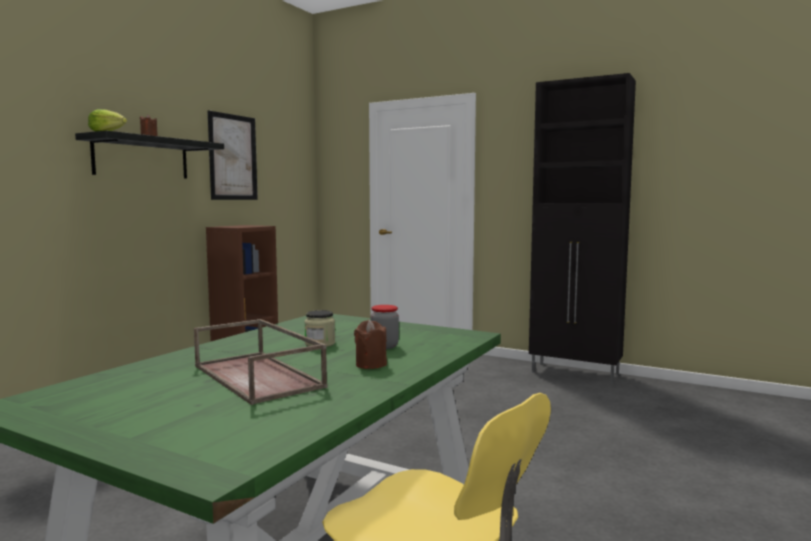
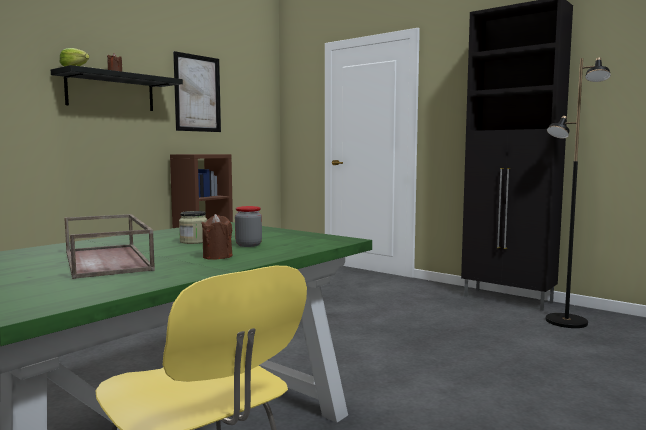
camera: 10 degrees right, 0 degrees up
none -> black floor lamp [546,57,611,328]

